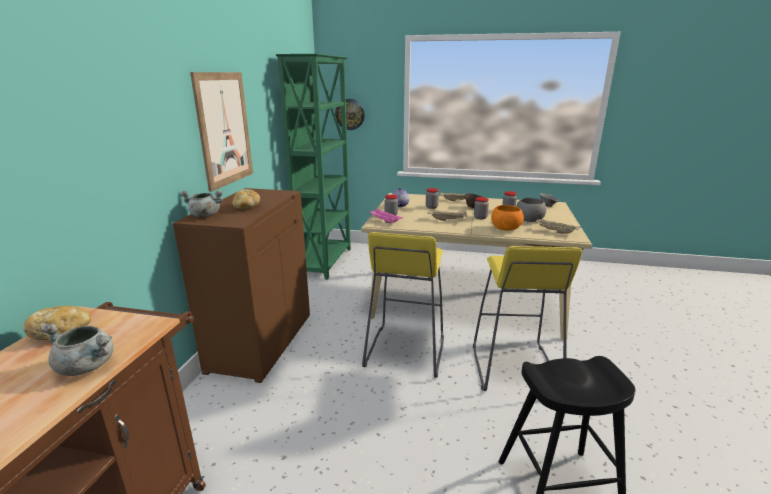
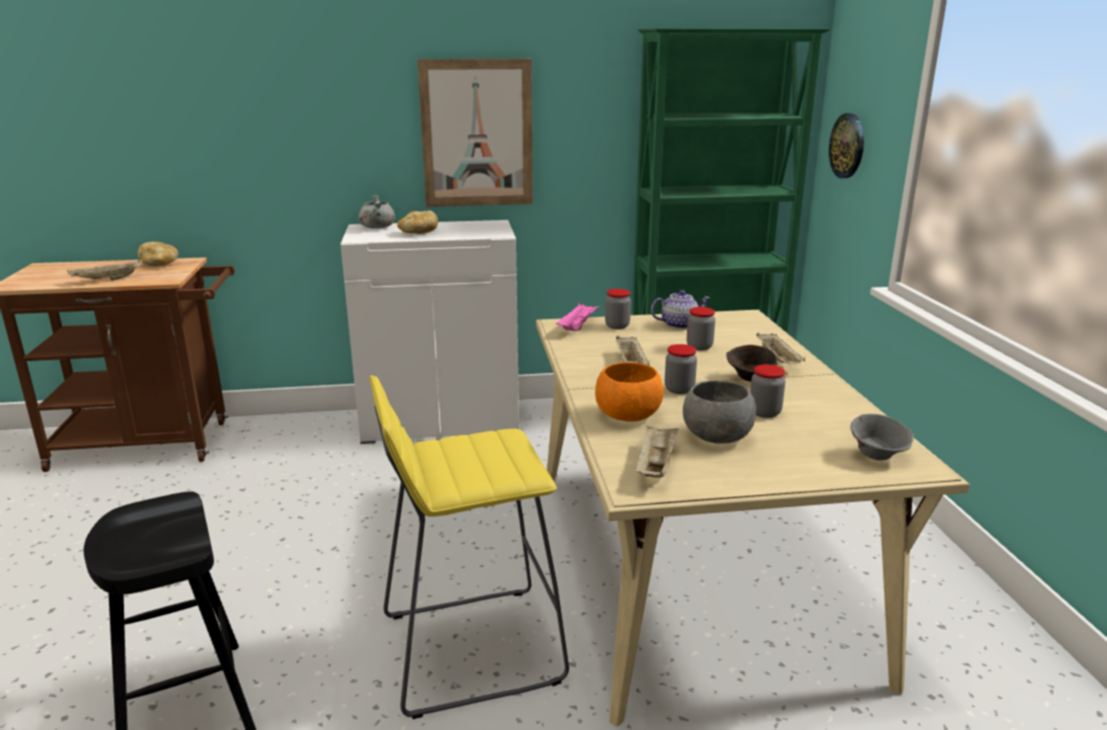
camera: 70 degrees right, 0 degrees up
grey cooking pot [40,323,113,376] -> beige tray [67,260,142,281]
brown cabinet [173,188,310,383] -> white cabinet [341,220,519,444]
yellow stool [362,232,444,378] -> none

